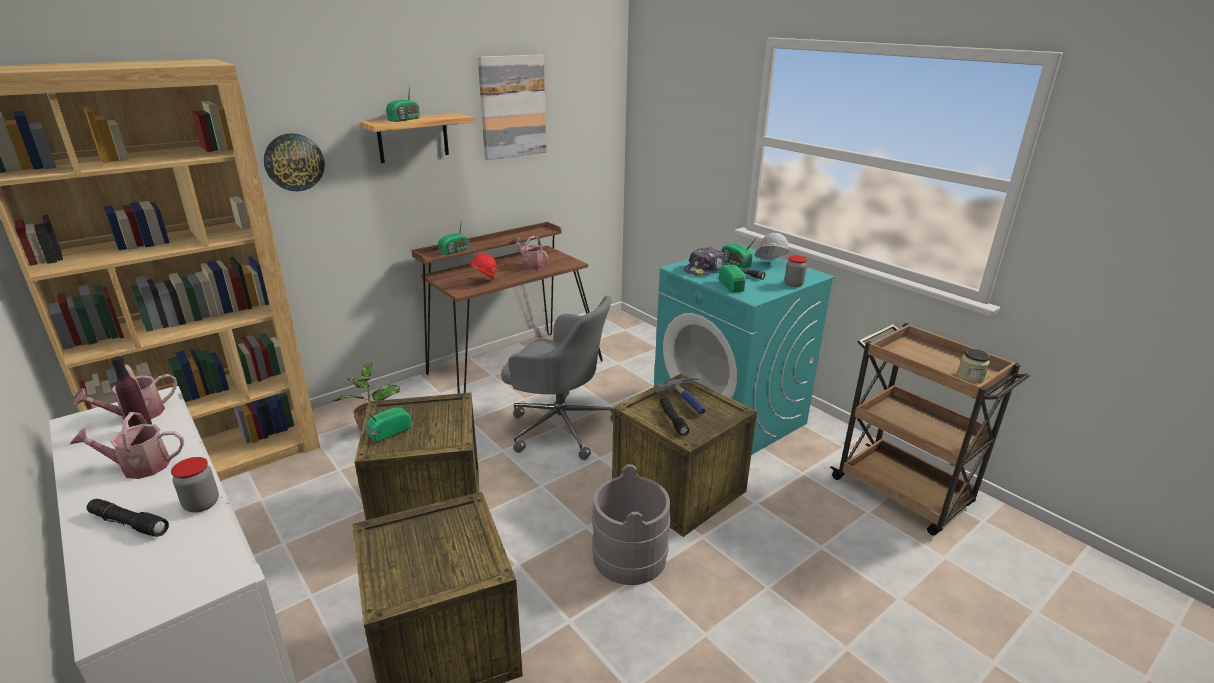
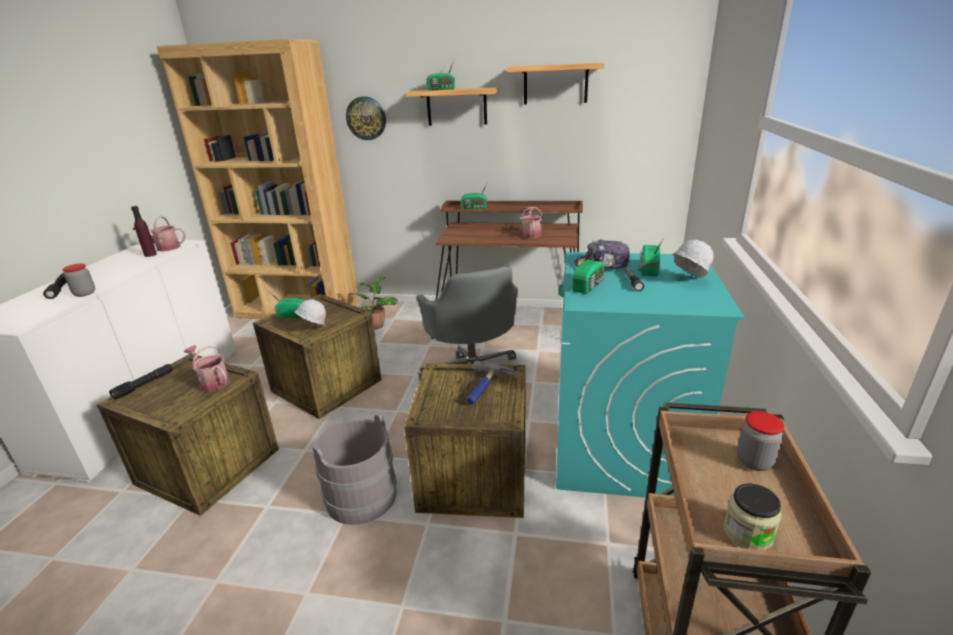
camera: 50 degrees right, 0 degrees up
watering can [70,412,184,479] -> watering can moved to [184,345,231,392]
red hard hat [470,253,497,280] -> none
picture [478,54,547,160] -> shelf [507,63,605,104]
black flashlight [660,397,689,436] -> black flashlight moved to [109,364,173,400]
jar [785,255,807,287] -> jar moved to [737,411,785,471]
none -> white hard hat [295,299,326,325]

